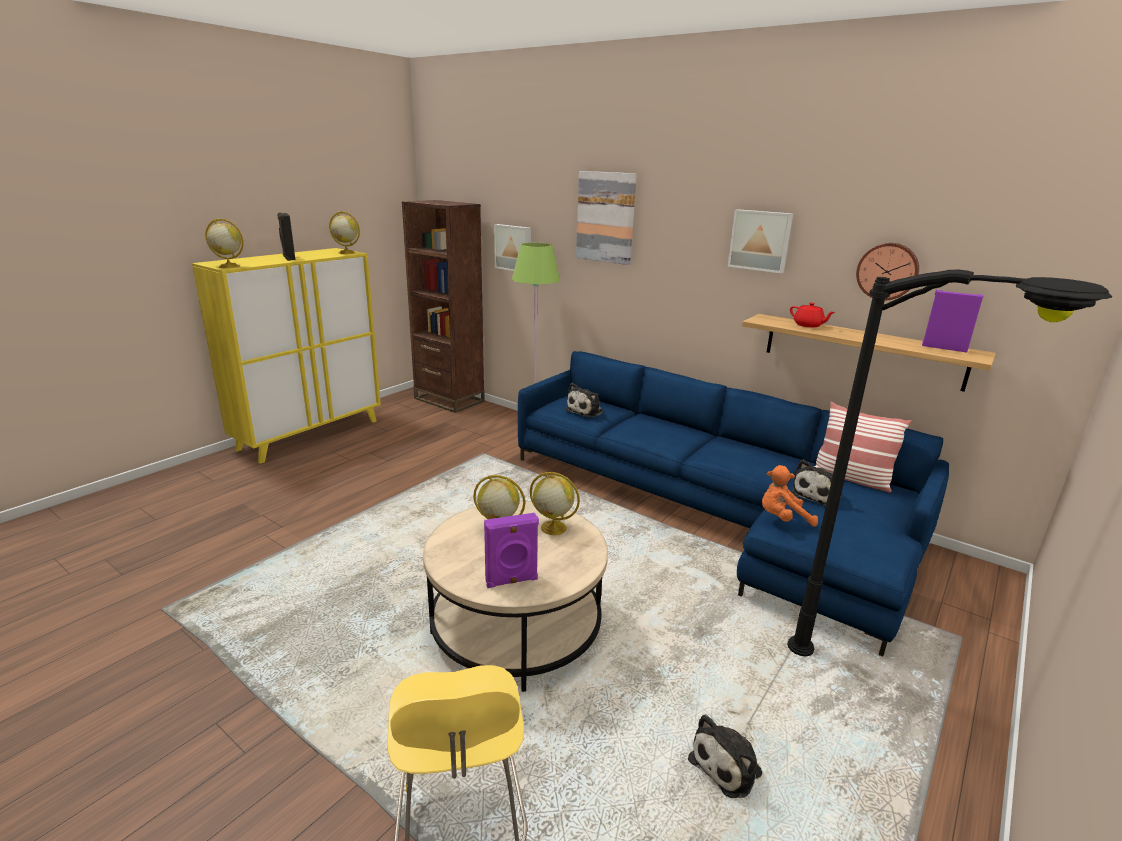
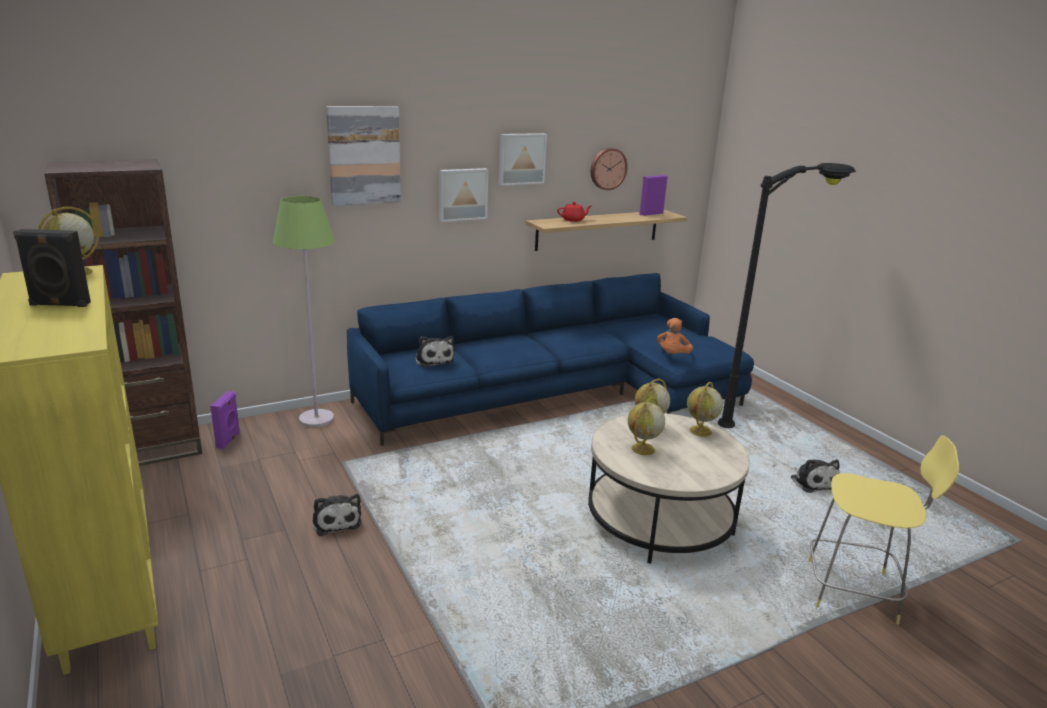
camera: 65 degrees left, 0 degrees up
globe [205,219,244,268] -> globe moved to [687,382,723,437]
purple speaker [484,513,539,588] -> purple speaker moved to [210,391,240,449]
picture [494,224,531,271] -> picture moved to [439,168,488,222]
plush toy [791,459,842,507] -> plush toy moved to [313,494,362,536]
pillow [814,402,911,493] -> none

